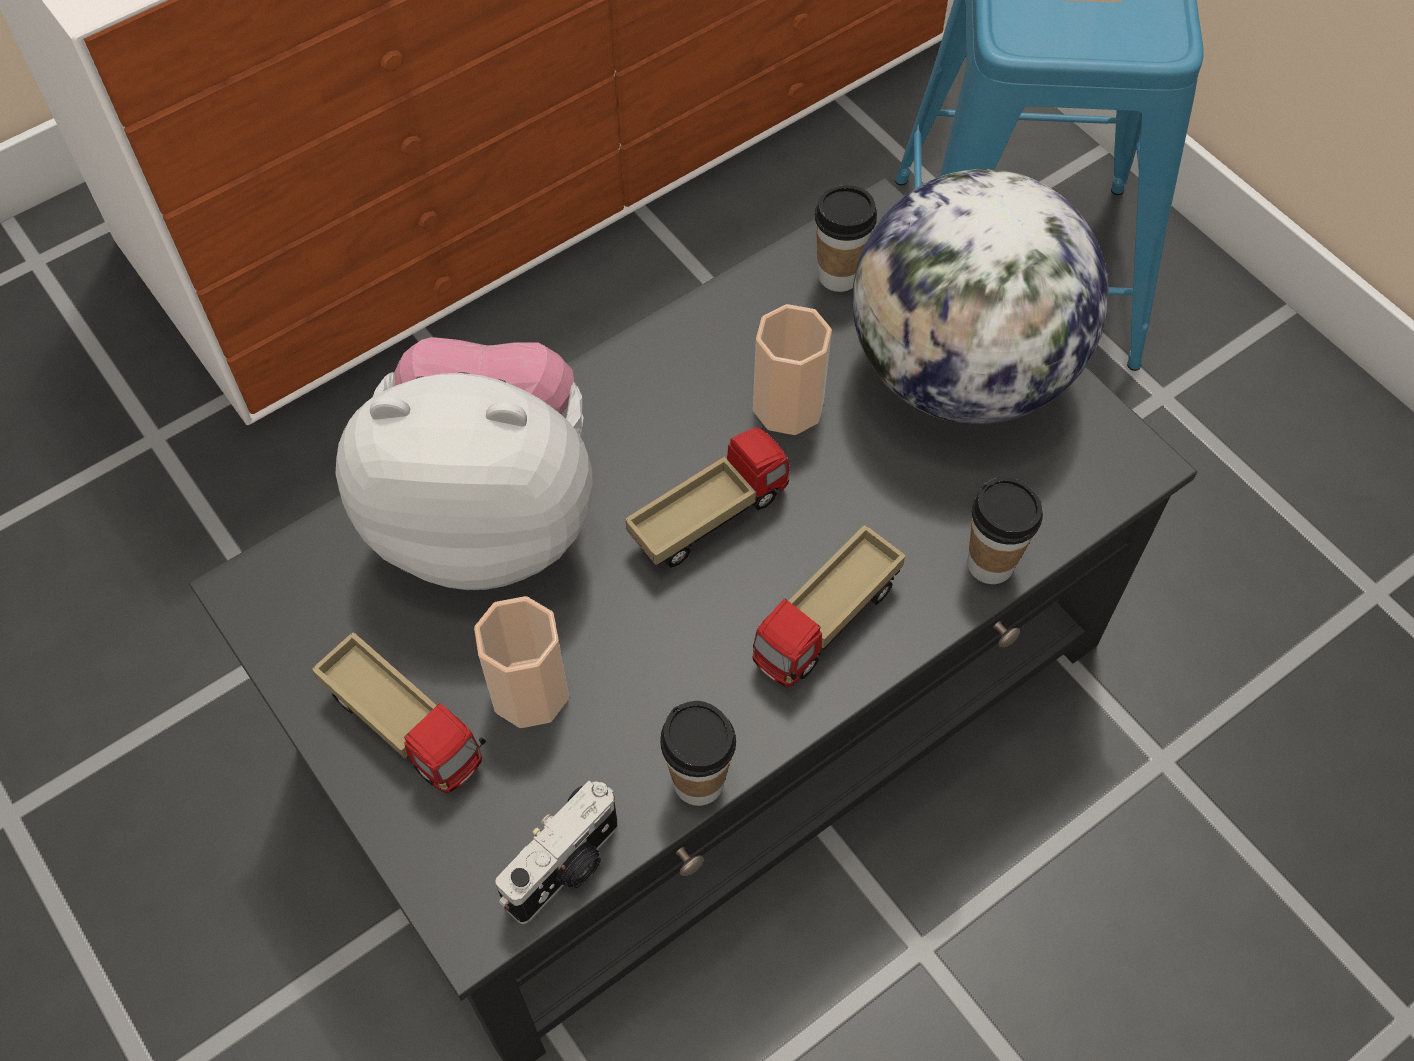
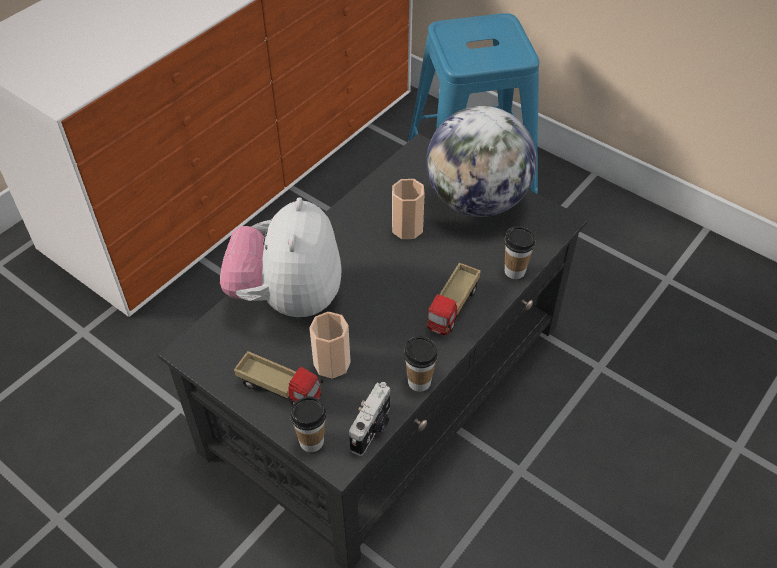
camera: 15 degrees left, 10 degrees down
plush toy [336,337,593,590] -> plush toy turned 75 degrees counterclockwise [220,197,341,317]
toy truck [626,427,790,568] -> none
cup [815,185,877,292] -> cup moved to [290,396,326,452]

